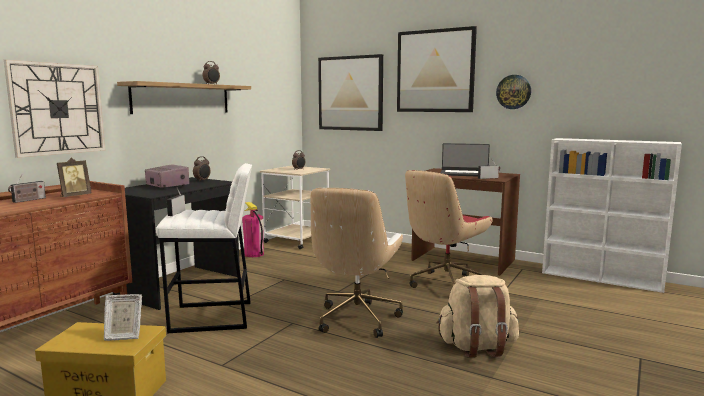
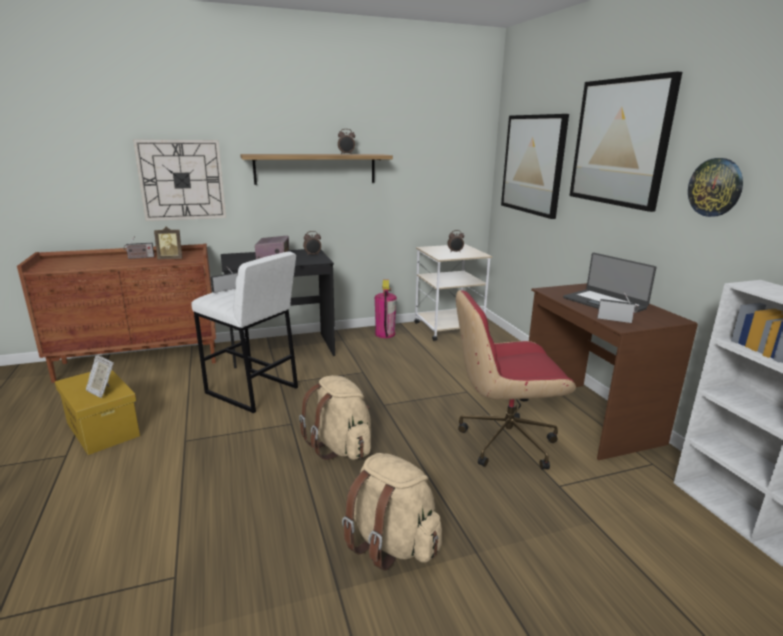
camera: 40 degrees right, 10 degrees up
white office chair [310,188,403,338] -> beige backpack [299,375,371,460]

